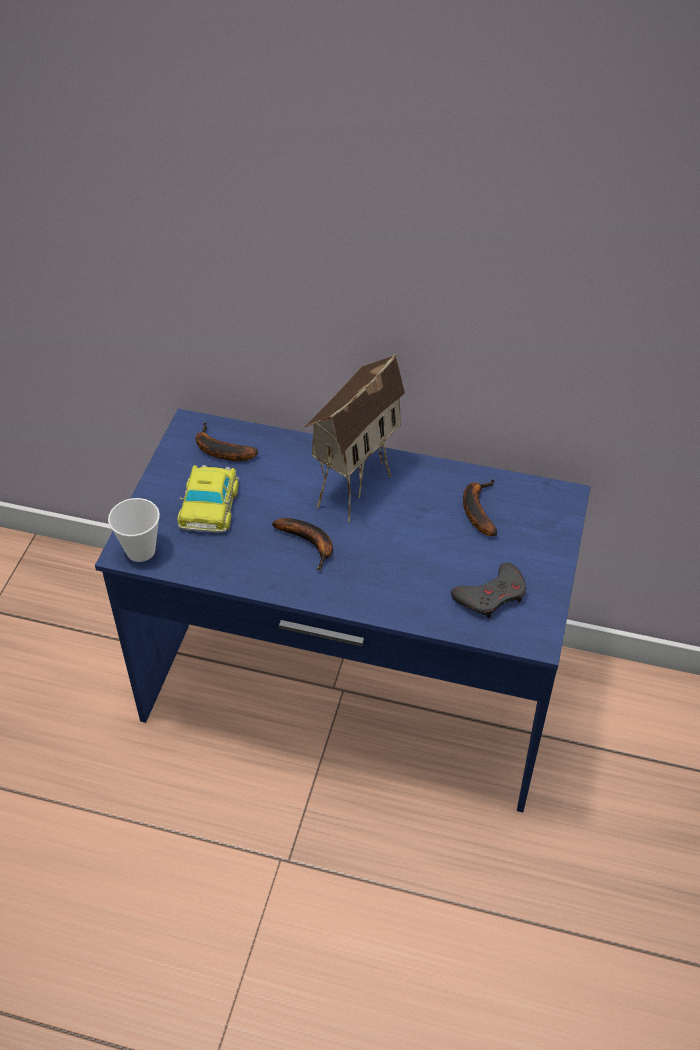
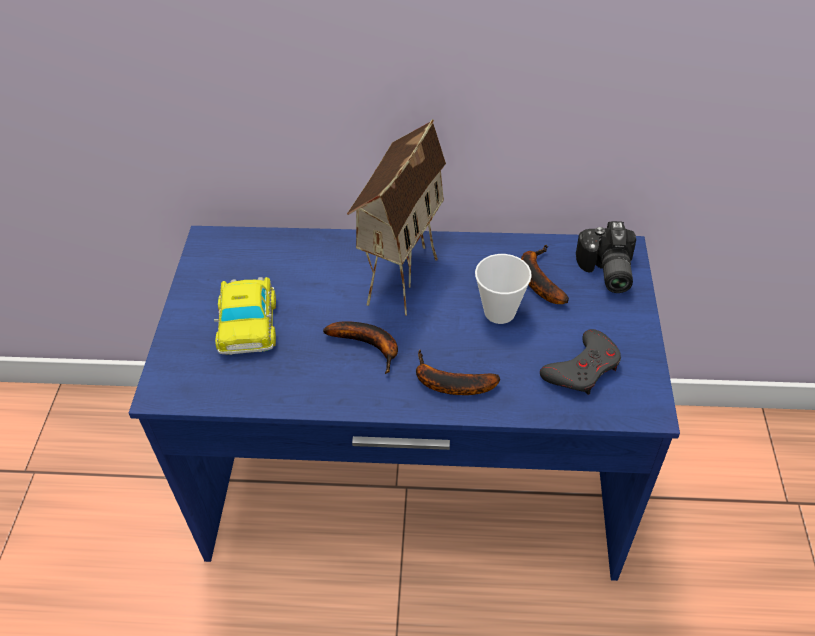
camera: 10 degrees left, 0 degrees up
cup [108,498,160,562] -> cup moved to [475,254,532,324]
banana [196,423,258,461] -> banana moved to [416,349,500,395]
none -> camera [576,221,636,293]

